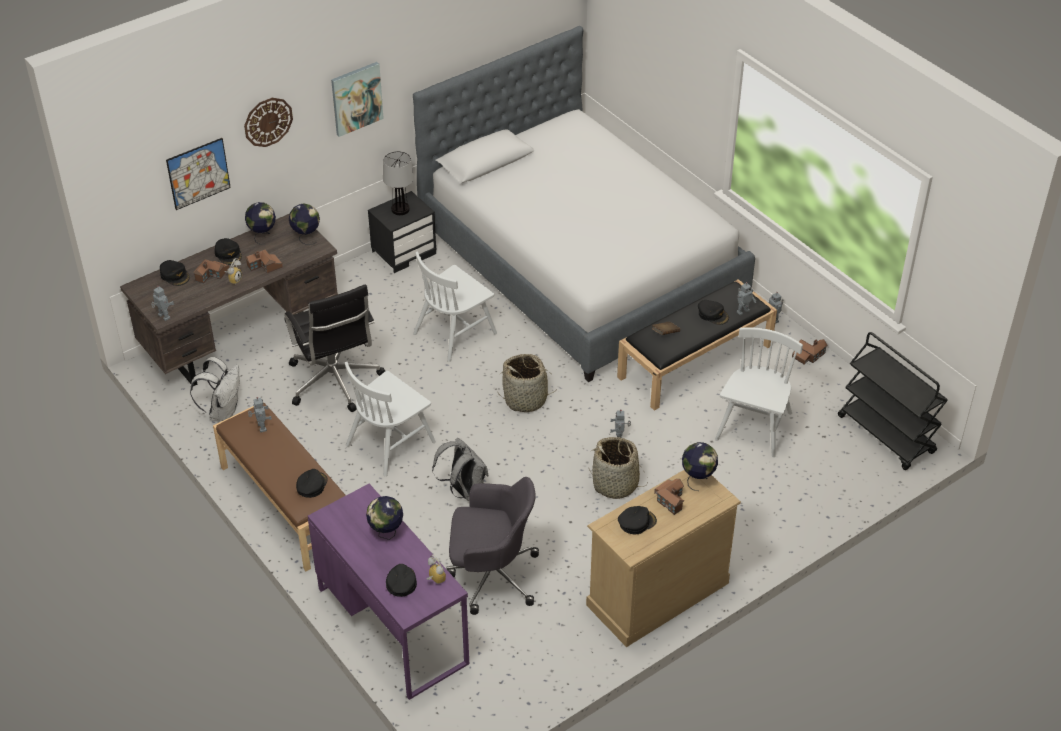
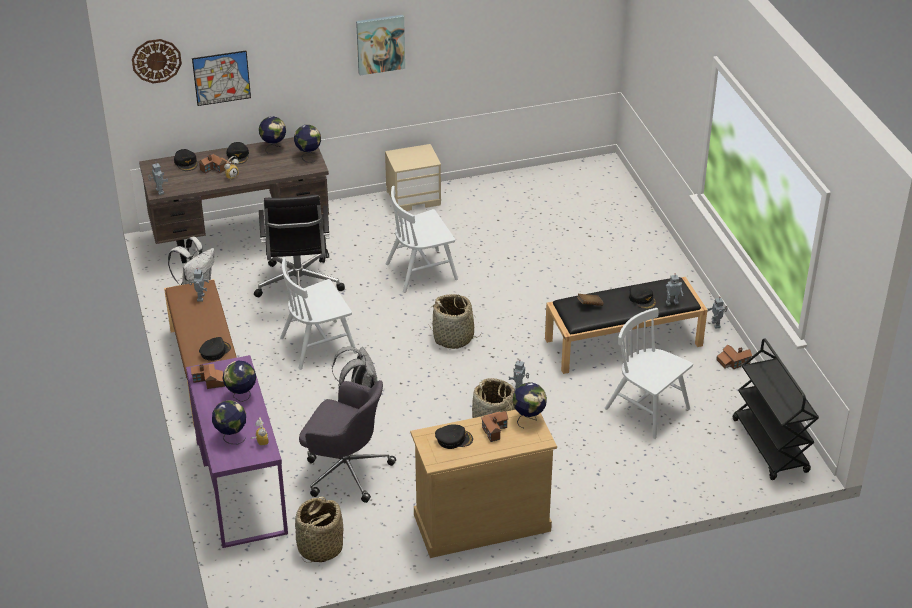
camera: 20 degrees right, 5 degrees down
wall clock [244,98,293,147] -> wall clock moved to [132,39,182,83]
toy house [245,250,283,274] -> toy house moved to [190,364,225,389]
black nightstand [368,191,436,273] -> beige nightstand [385,144,441,211]
table lamp [383,151,414,215] -> none
black cap [386,564,417,597] -> globe [212,400,246,444]
bed [413,26,755,382] -> none
white chair [715,327,803,457] -> white chair turned 90 degrees counterclockwise [605,308,693,439]
none -> basket [295,496,344,563]

